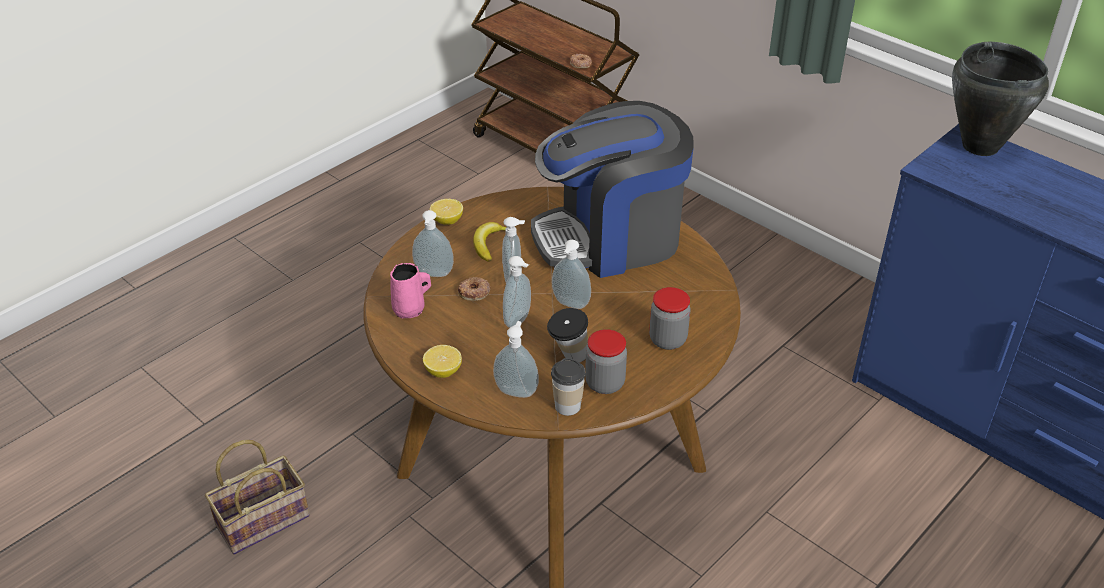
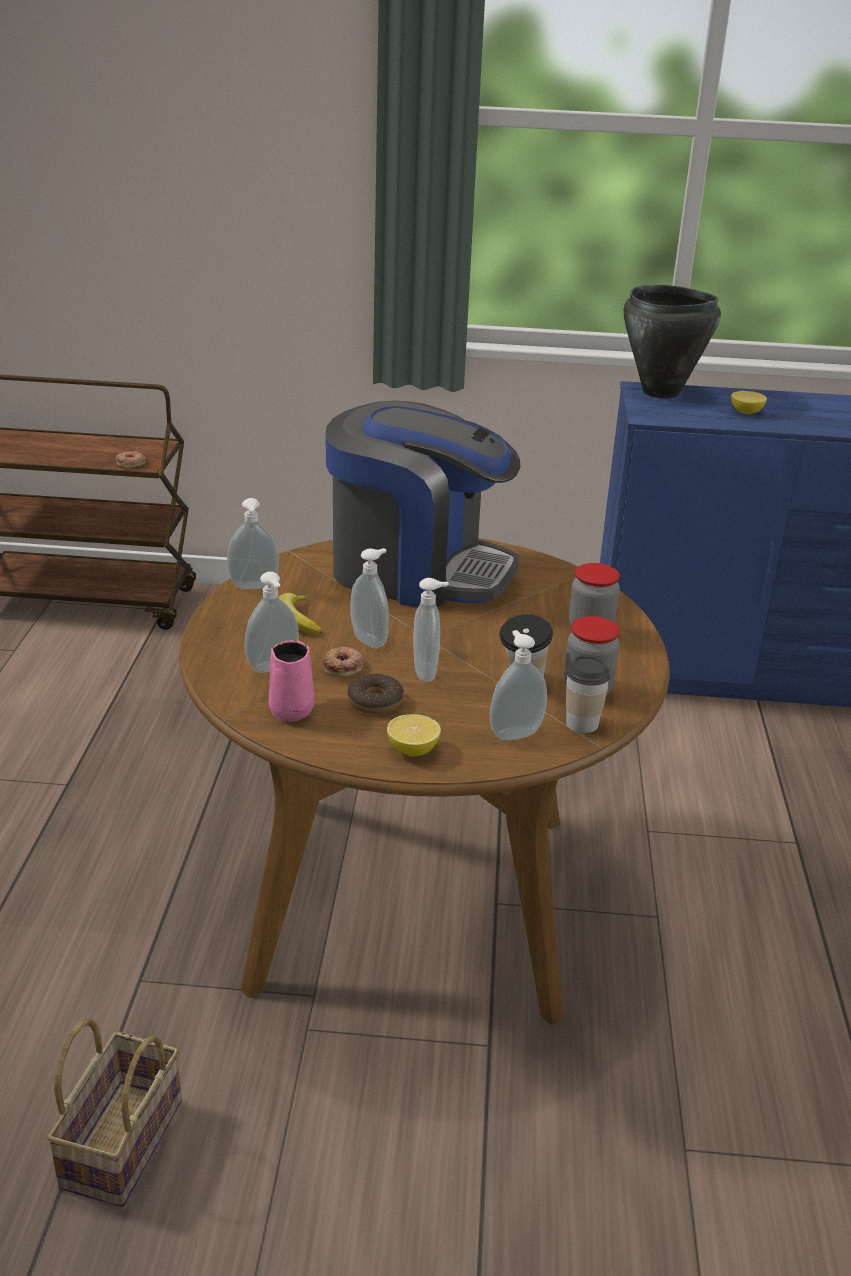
camera: 40 degrees left, 10 degrees down
lemon [430,199,463,225] -> lemon moved to [731,391,767,414]
coffee machine [531,101,694,278] -> coffee machine turned 105 degrees counterclockwise [325,401,521,608]
soap dispenser [552,240,591,309] -> soap dispenser moved to [227,498,279,589]
none -> donut [347,674,404,714]

